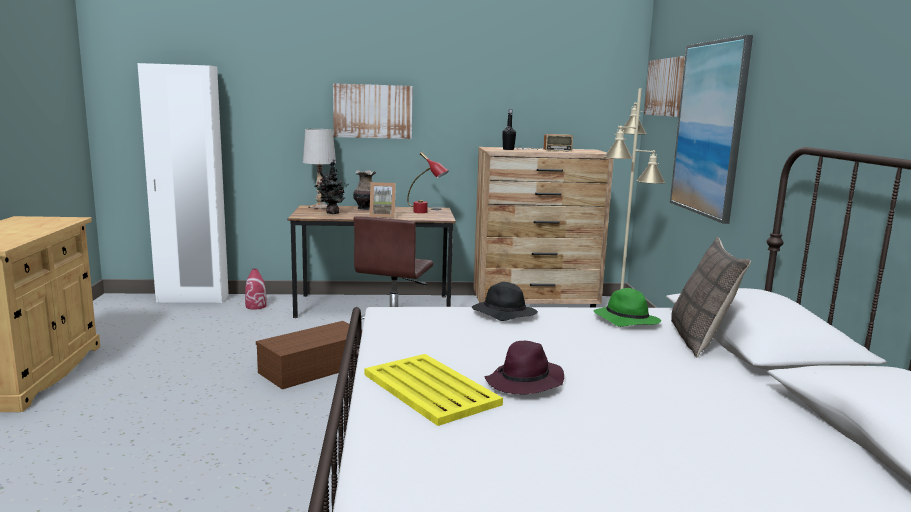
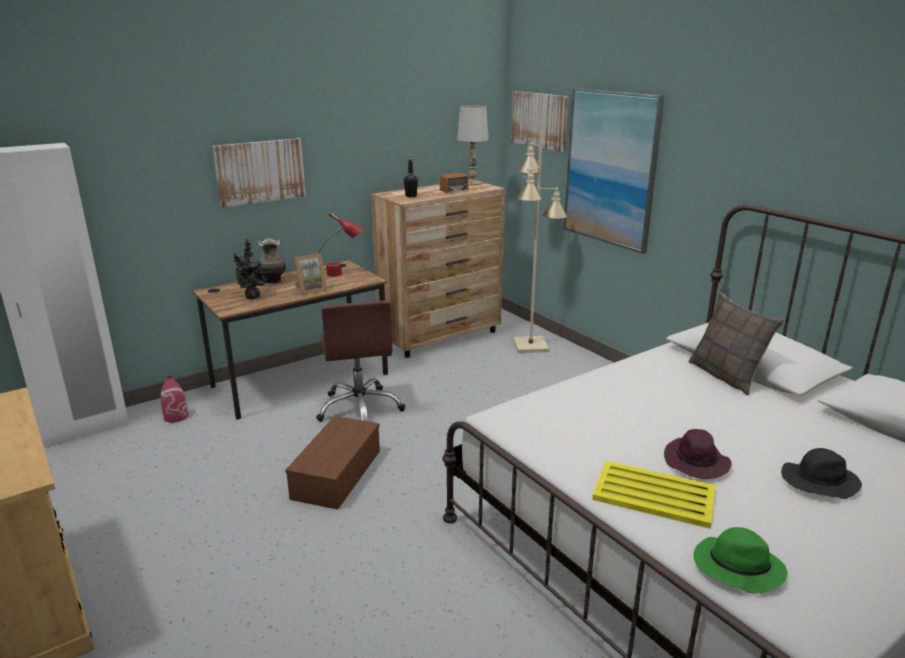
camera: 30 degrees left, 10 degrees up
white table lamp [303,129,336,209] -> white table lamp moved to [457,105,489,185]
black hat [472,282,538,321] -> black hat moved to [781,448,862,499]
green hat [594,288,661,327] -> green hat moved to [693,527,787,594]

